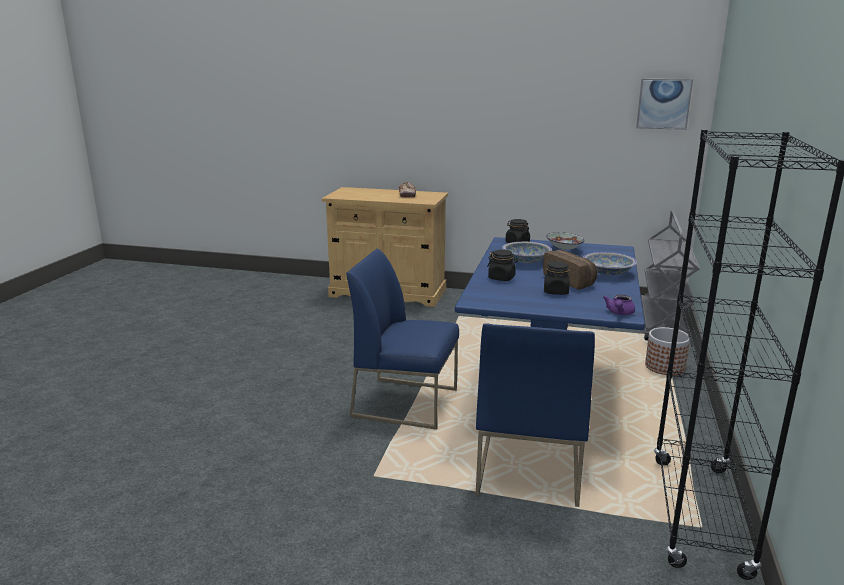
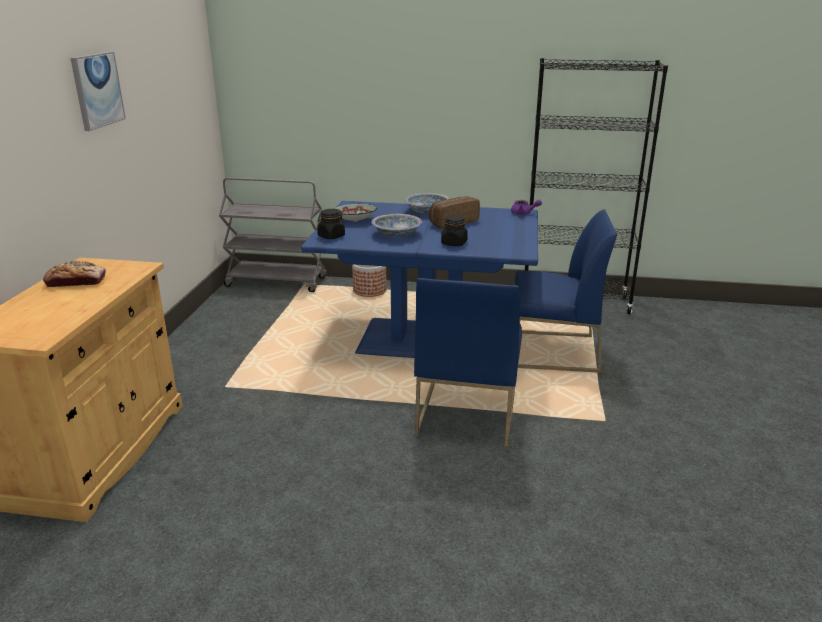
camera: 95 degrees left, 5 degrees up
black jar [544,261,570,295] -> none
picture [636,79,693,130] -> picture moved to [70,52,126,131]

